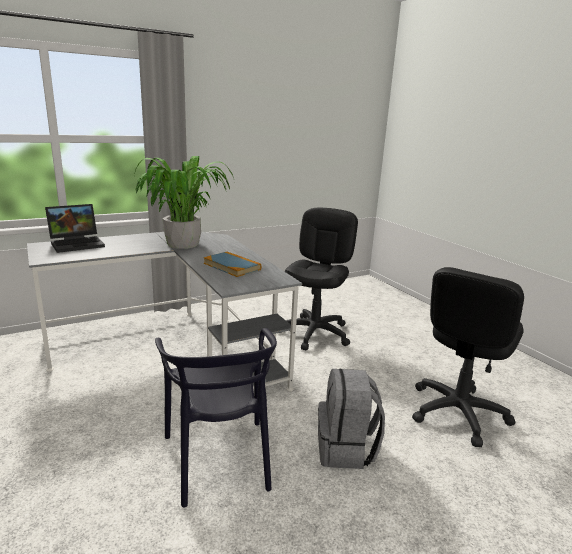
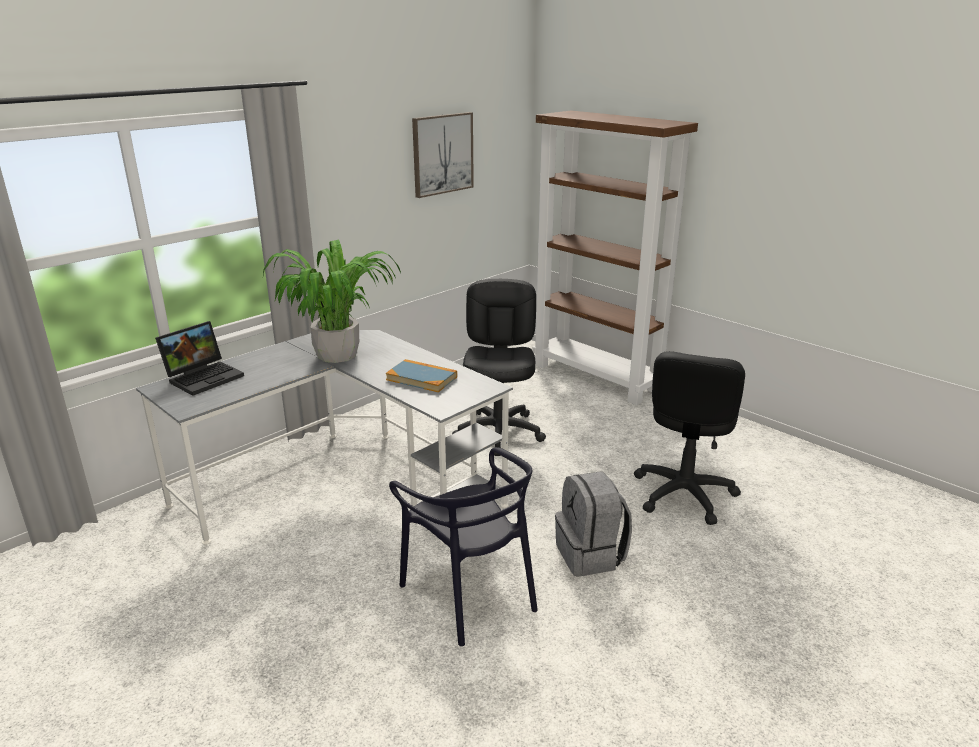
camera: 15 degrees left, 5 degrees up
none -> picture [412,112,474,198]
none -> brown bookcase [532,111,698,405]

